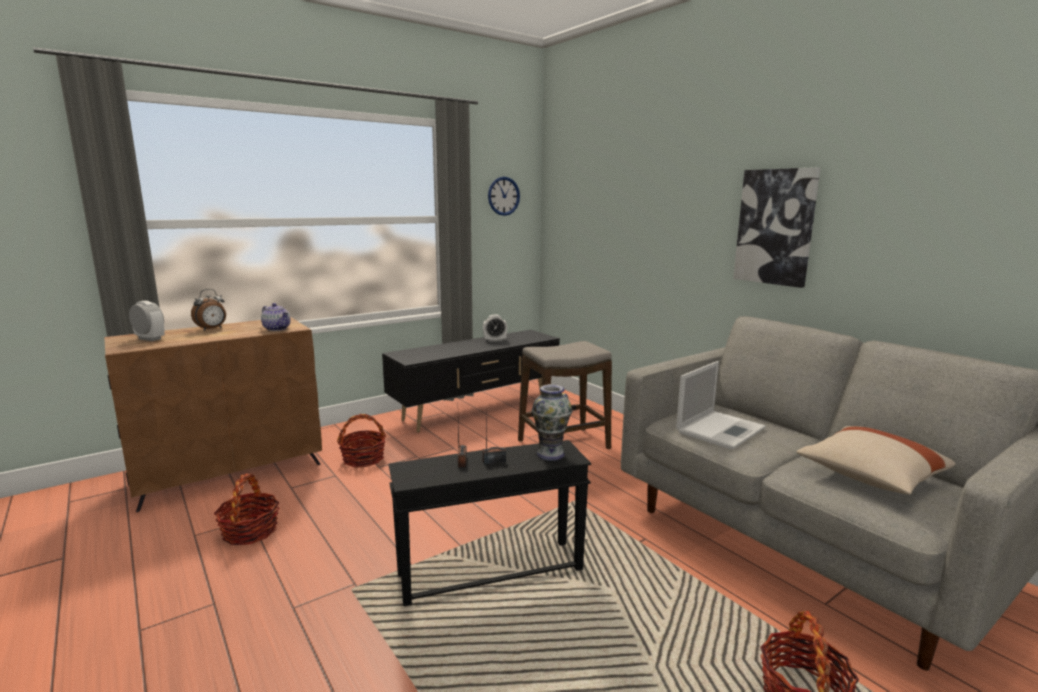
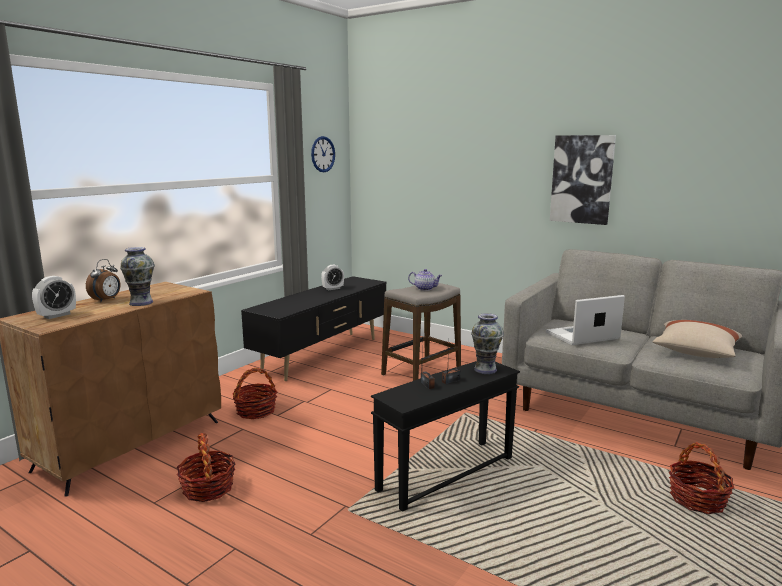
camera: 20 degrees left, 0 degrees up
alarm clock [129,301,165,341] -> alarm clock turned 120 degrees clockwise [32,276,76,319]
teapot [261,303,290,331] -> teapot moved to [408,269,443,291]
laptop [676,361,766,450] -> laptop turned 135 degrees counterclockwise [546,295,625,345]
none -> vase [120,247,155,306]

